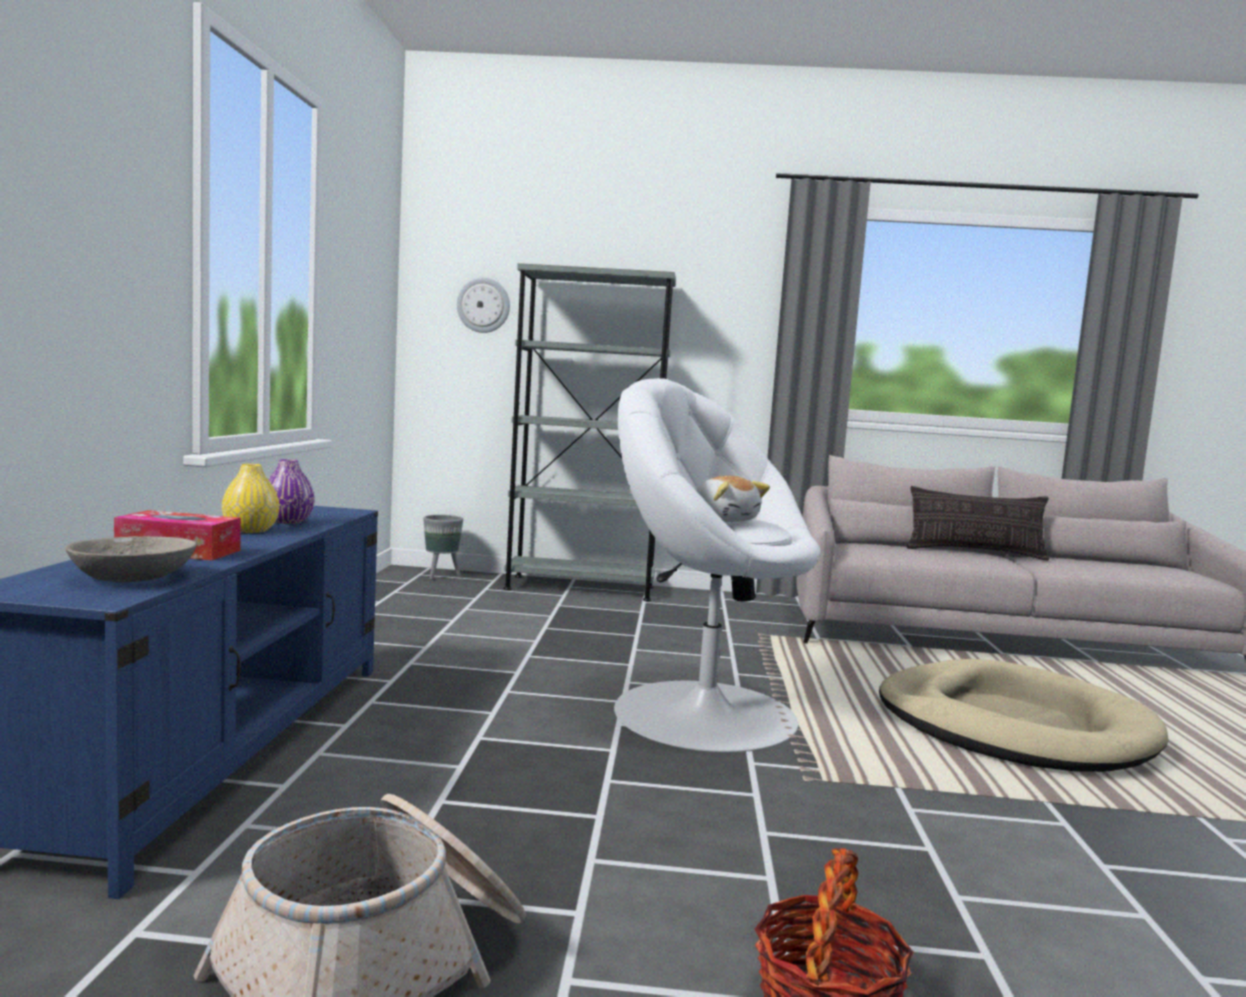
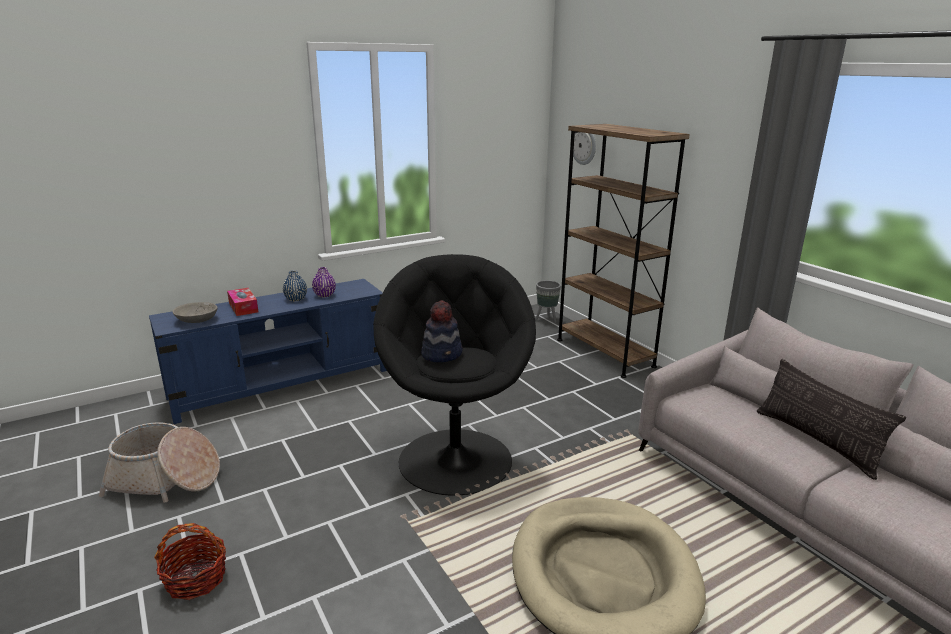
camera: 55 degrees right, 15 degrees up
yellow vase [222,464,280,533] -> blue vase [283,270,307,301]
grey bookcase [504,263,676,601] -> brown bookcase [557,124,690,378]
white armchair [614,378,820,752] -> black armchair [373,254,536,496]
plush toy [696,476,770,522] -> hat [421,300,463,363]

